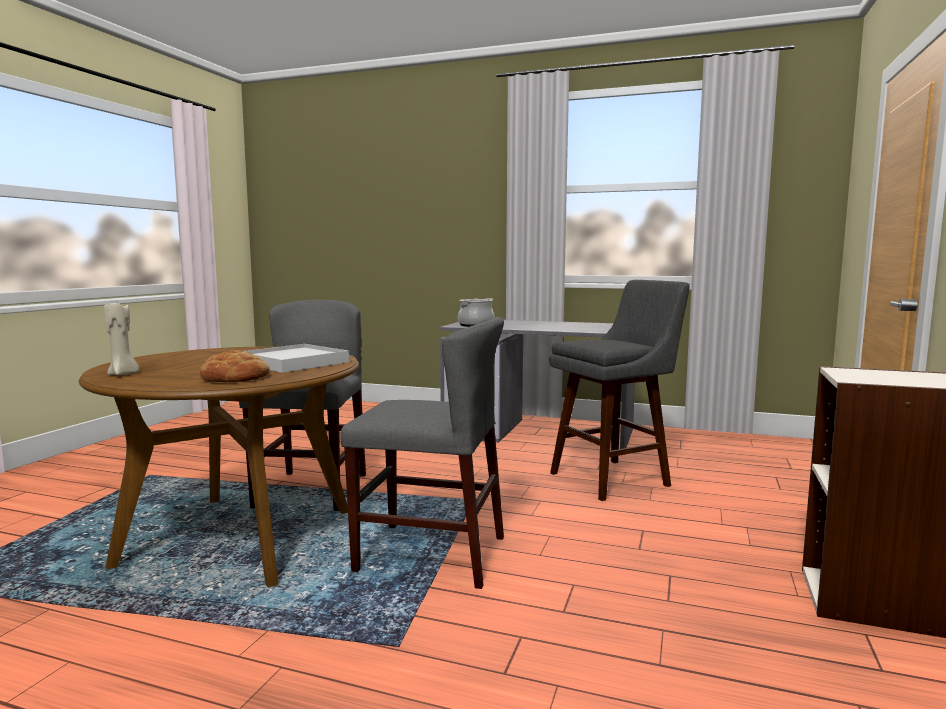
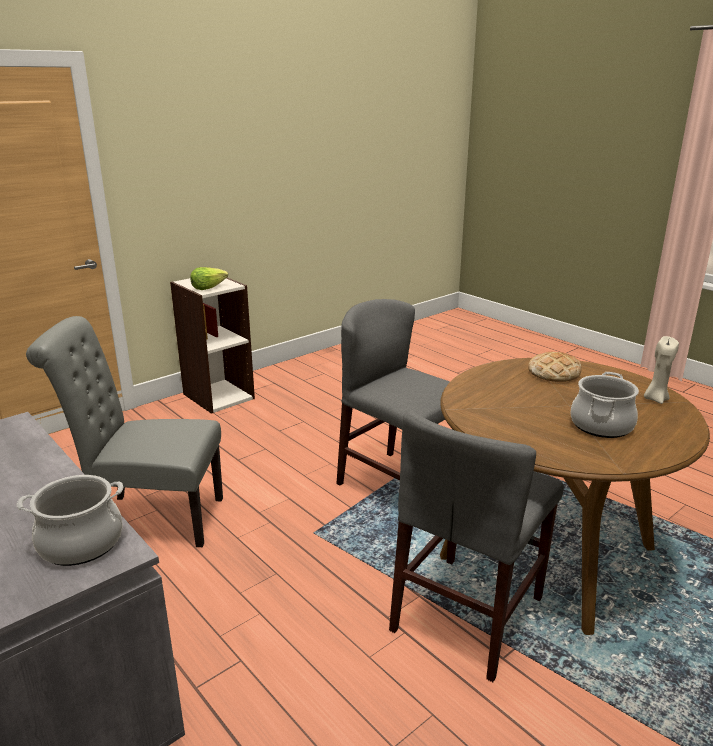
camera: 150 degrees left, 15 degrees up
white tray [244,344,349,373] -> none
grey stool [549,280,690,501] -> grey chair [26,316,223,547]
none -> lettuce [190,267,228,290]
none -> cooking pot [570,372,639,438]

